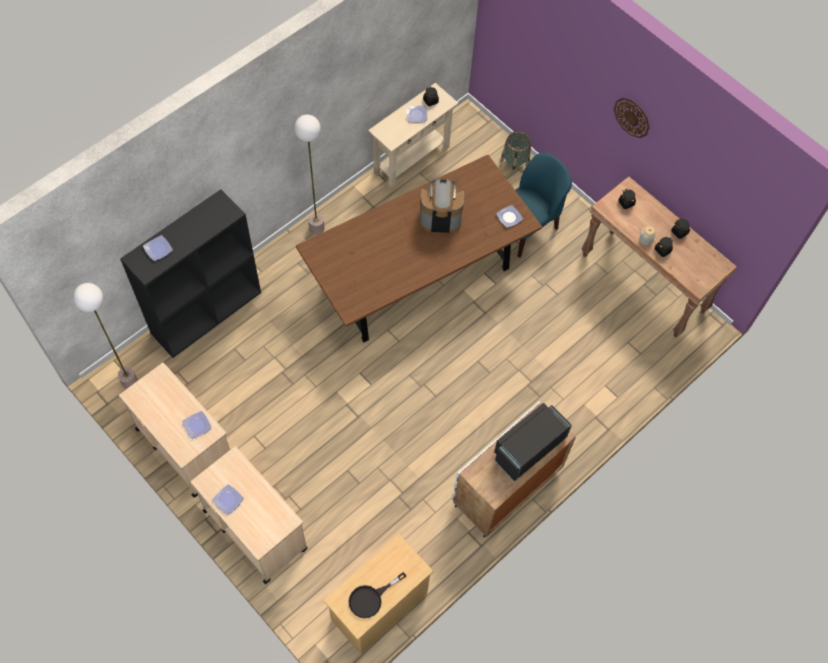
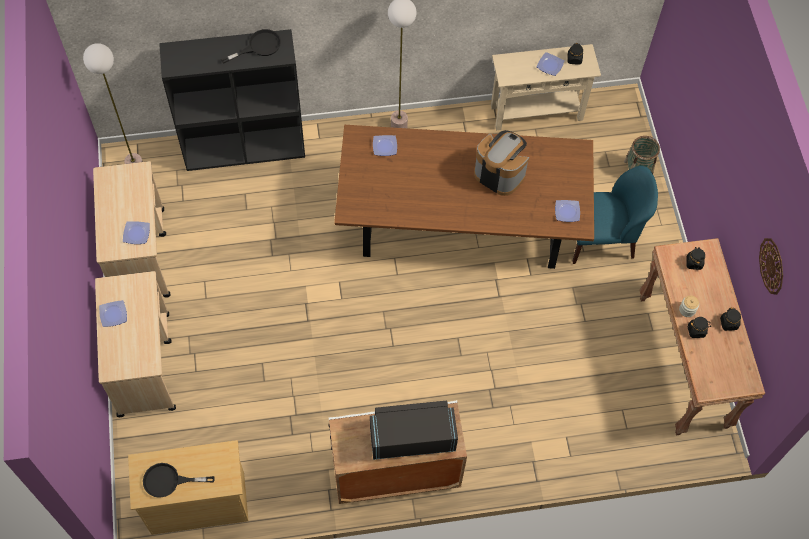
camera: 35 degrees right, 0 degrees up
plate [143,235,173,261] -> plate moved to [373,135,397,156]
wall clock [614,98,650,138] -> wall clock moved to [759,238,783,295]
none -> black frying pan [221,29,281,63]

